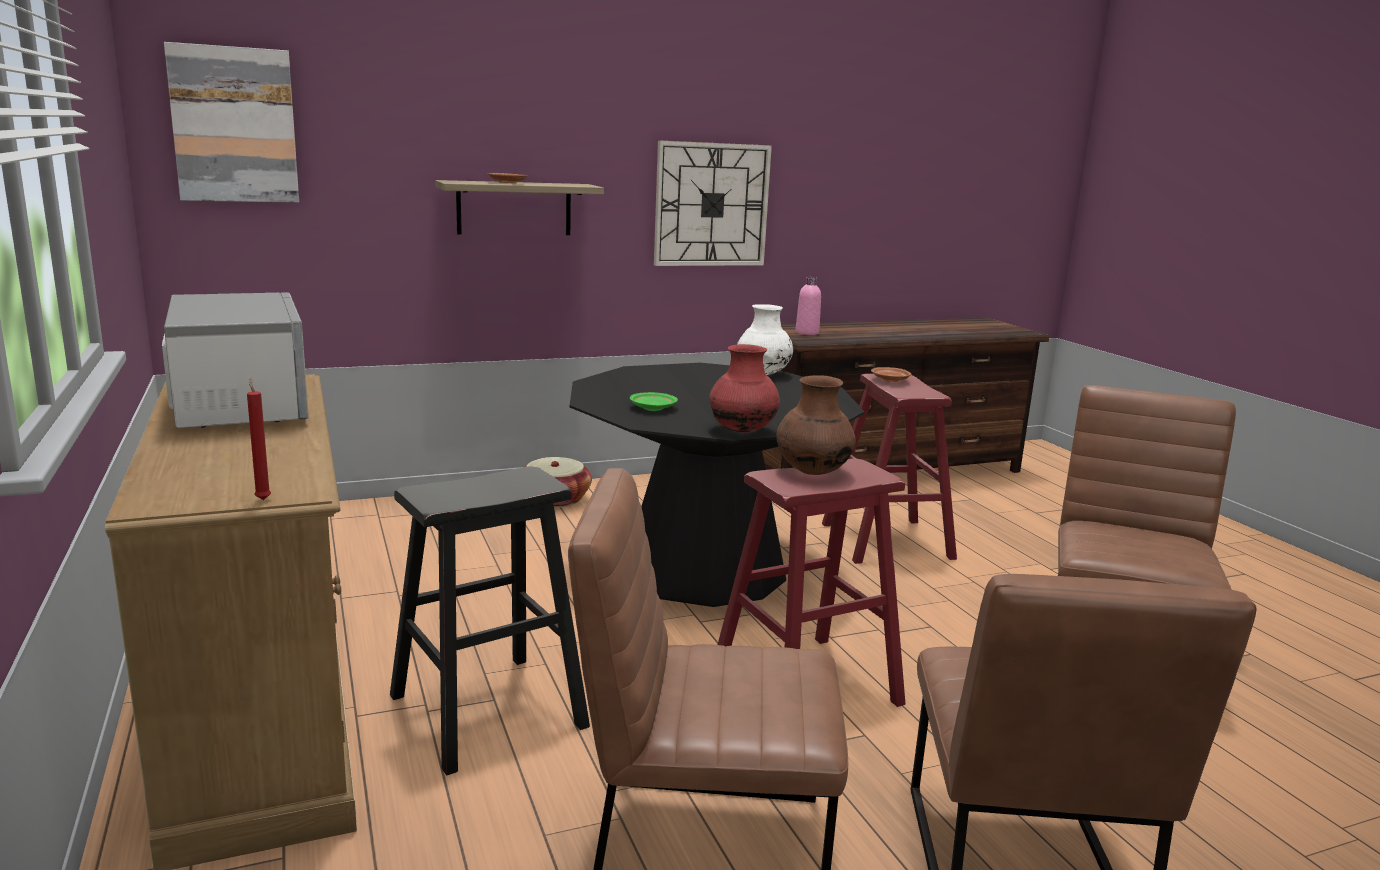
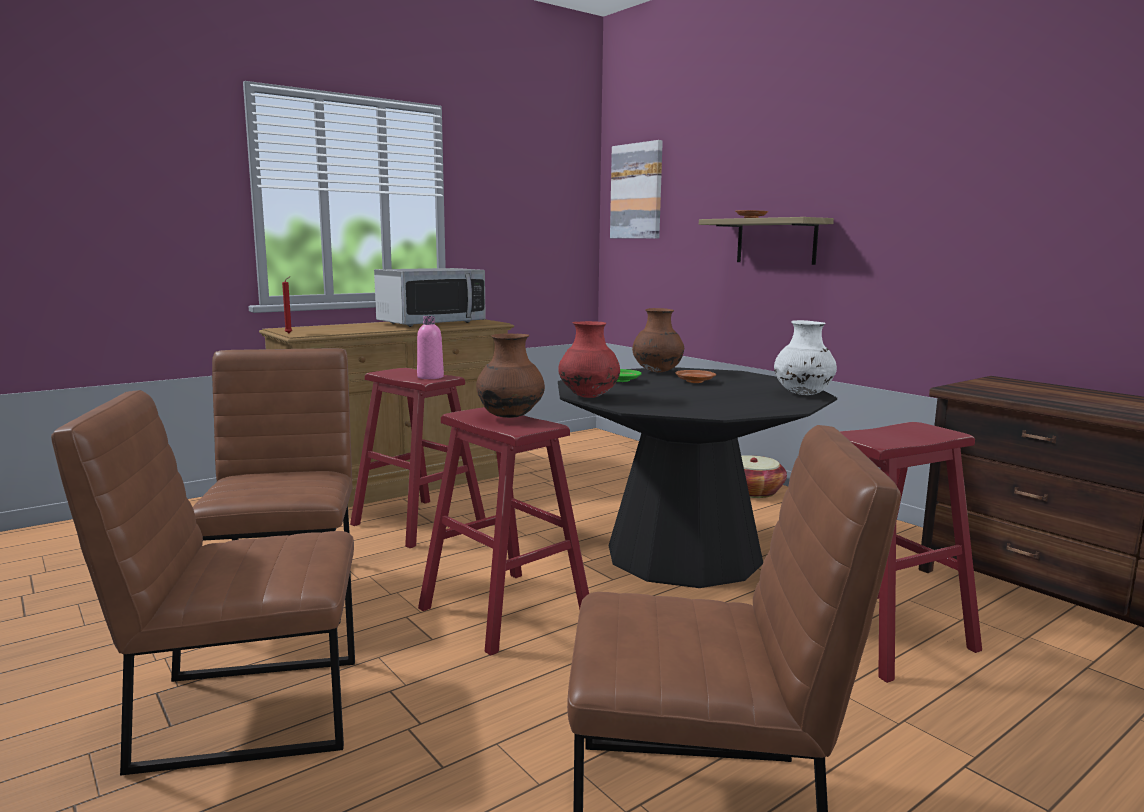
camera: 75 degrees right, 5 degrees down
black stool [390,466,590,776] -> red stool [350,368,486,548]
wall clock [654,140,772,266] -> none
pink bottle [796,277,821,335] -> pink bottle moved to [417,316,444,379]
brown plate [871,367,911,382] -> brown plate moved to [676,370,716,383]
none -> brown vase [632,308,684,373]

